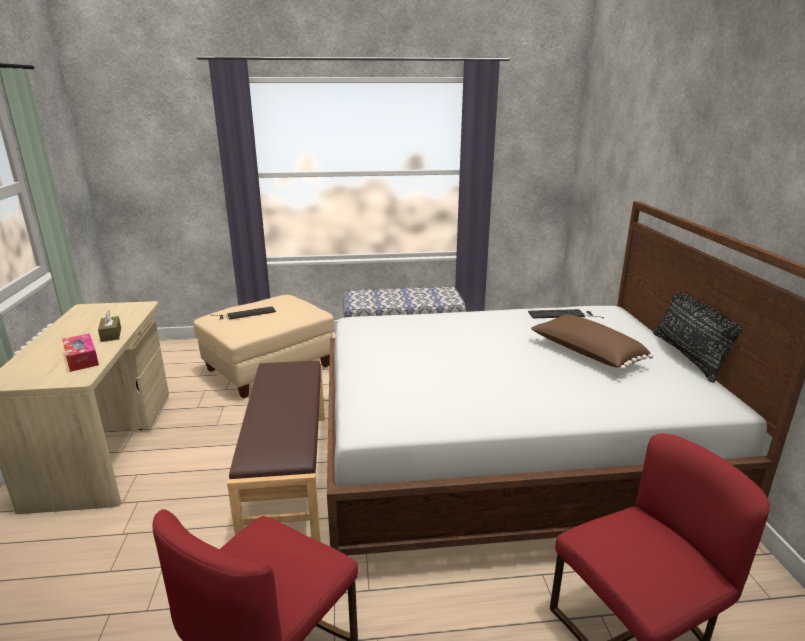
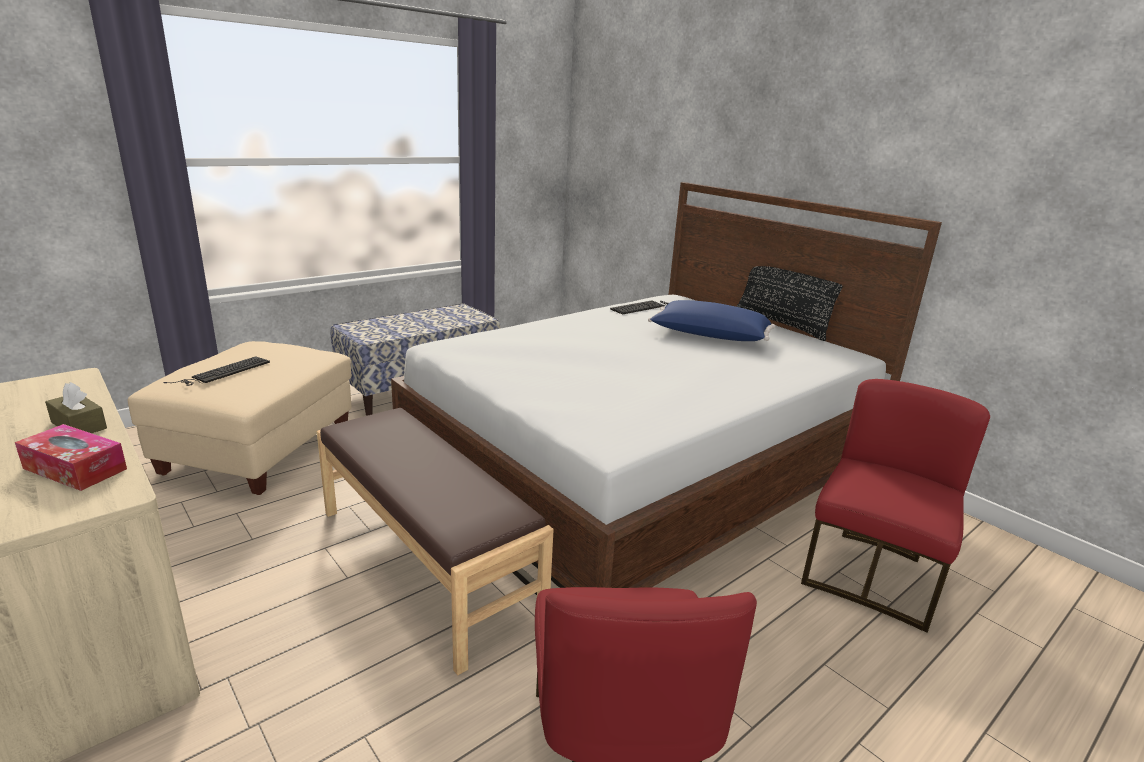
camera: 35 degrees left, 0 degrees up
brown pillow [531,315,653,370] -> blue pillow [648,300,775,341]

